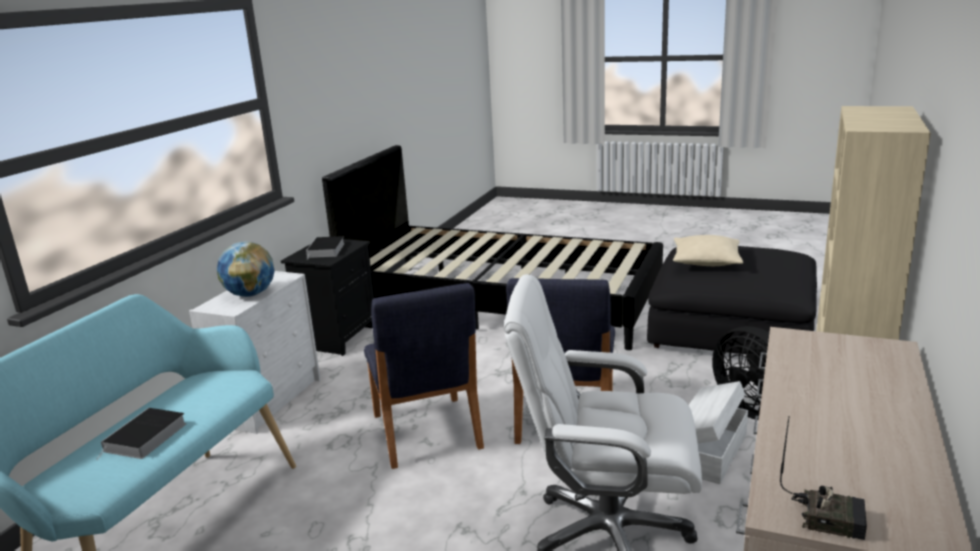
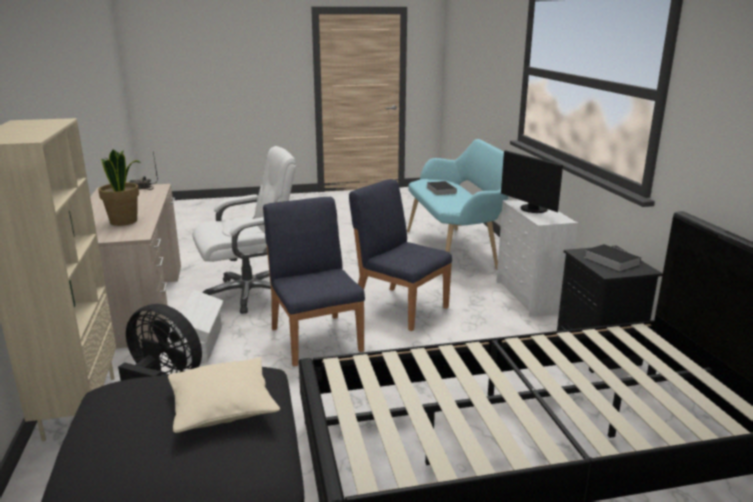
camera: 145 degrees right, 0 degrees up
globe [217,241,275,297] -> monitor [501,150,563,213]
none -> potted plant [98,150,141,226]

